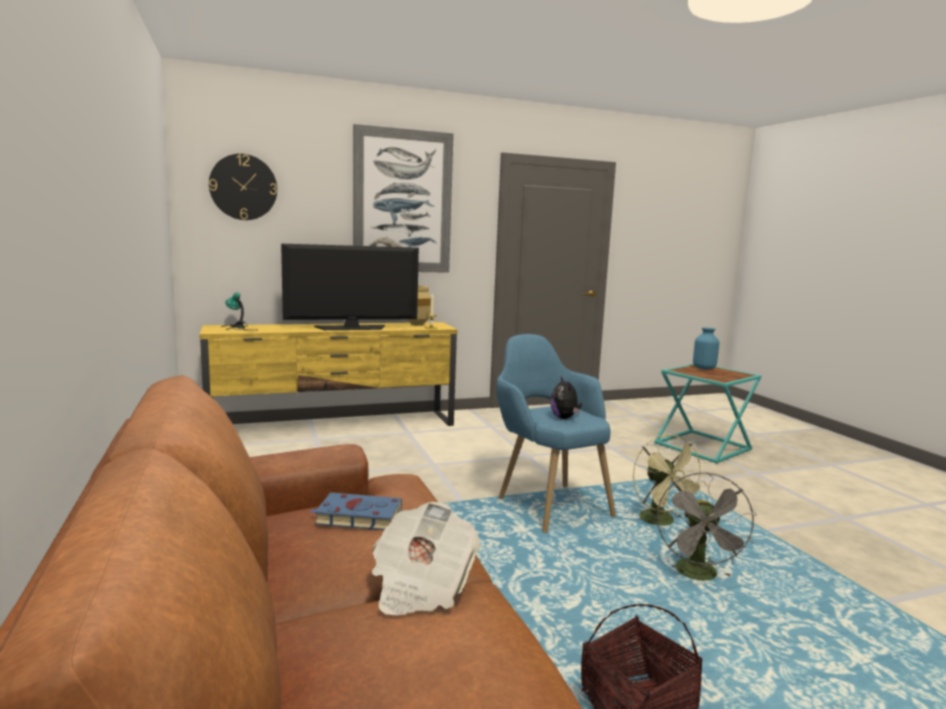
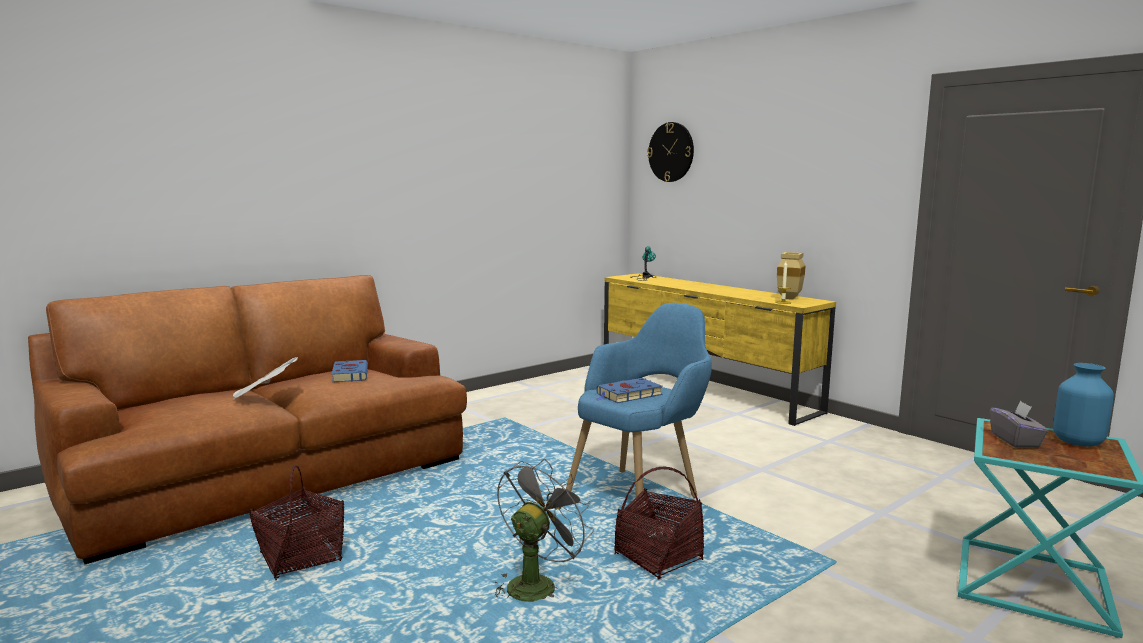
camera: 70 degrees right, 0 degrees up
television [281,244,419,330] -> none
picture [353,124,454,273] -> none
plush toy [550,377,582,419] -> blue book [595,378,663,403]
green fan [633,434,707,525] -> basket [614,467,704,579]
grey fan [657,472,756,580] -> grey fan turned 135 degrees clockwise [494,459,594,602]
none -> grey tissue box [990,400,1048,448]

